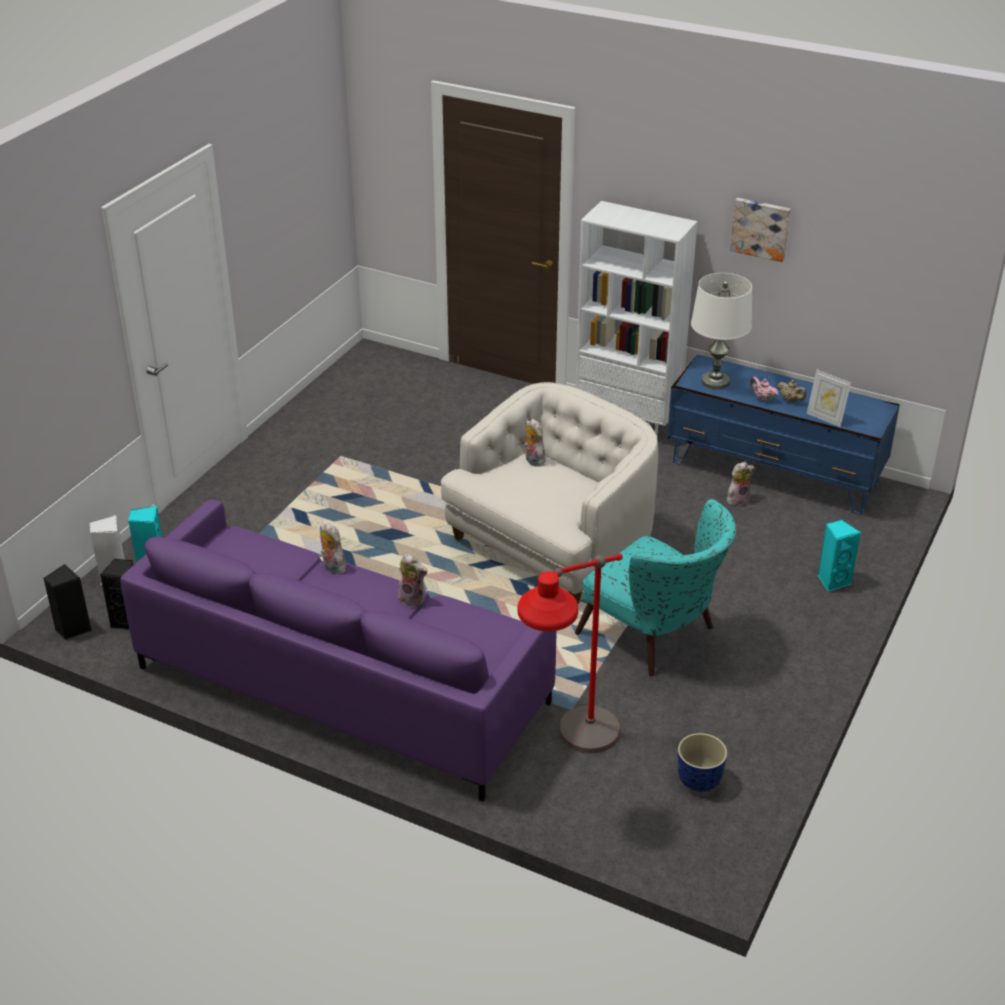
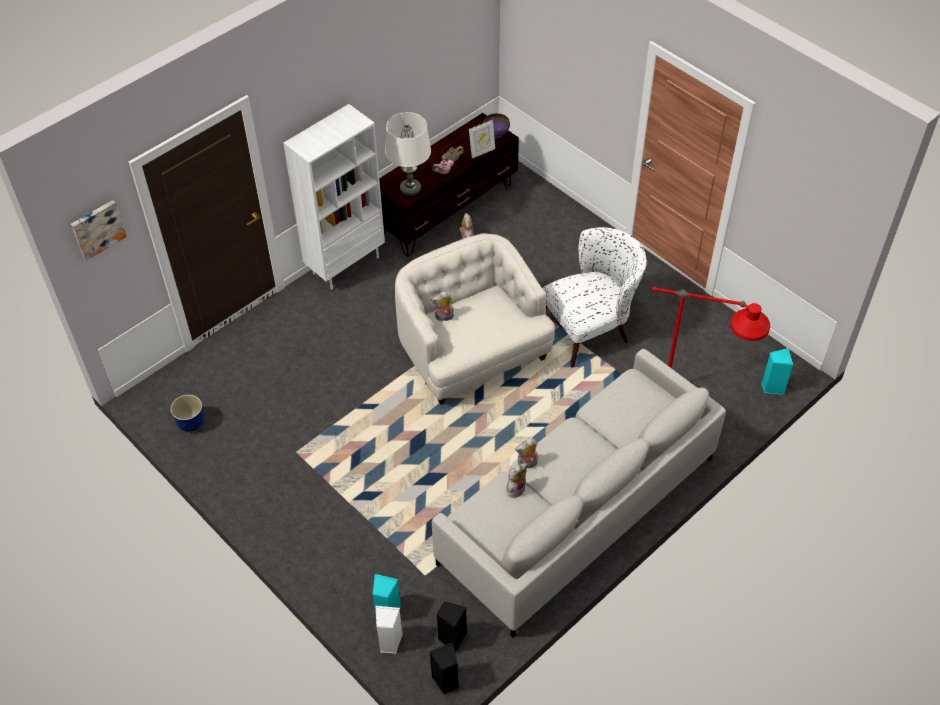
camera: 70 degrees left, 15 degrees up
purple sofa [120,499,557,802] -> grey sofa [432,349,726,638]
plush toy [398,554,427,607] -> plush toy moved to [507,463,527,498]
turquoise armchair [575,499,736,676] -> white armchair [542,227,647,368]
blue tv stand [667,354,900,515] -> brown tv stand [379,113,519,257]
planter [678,733,727,792] -> planter moved to [170,395,204,432]
picture [730,198,791,262] -> picture moved to [71,200,127,261]
turquoise speaker [818,519,861,592] -> turquoise speaker moved to [761,348,793,395]
none -> purple bowl [483,113,510,138]

